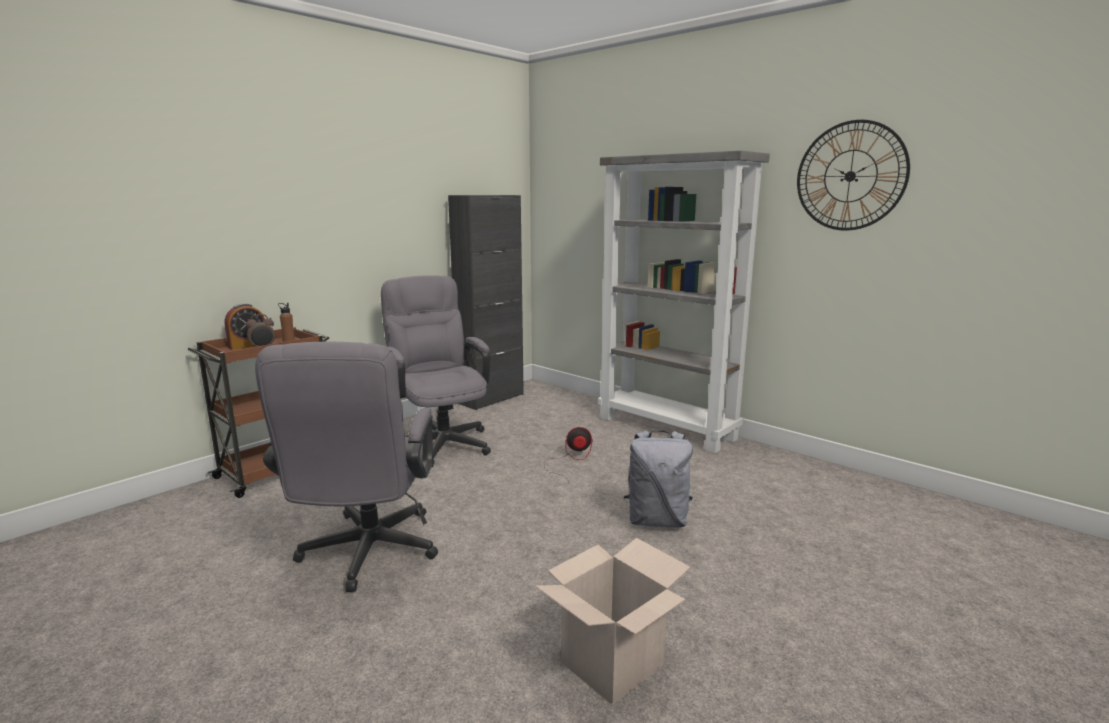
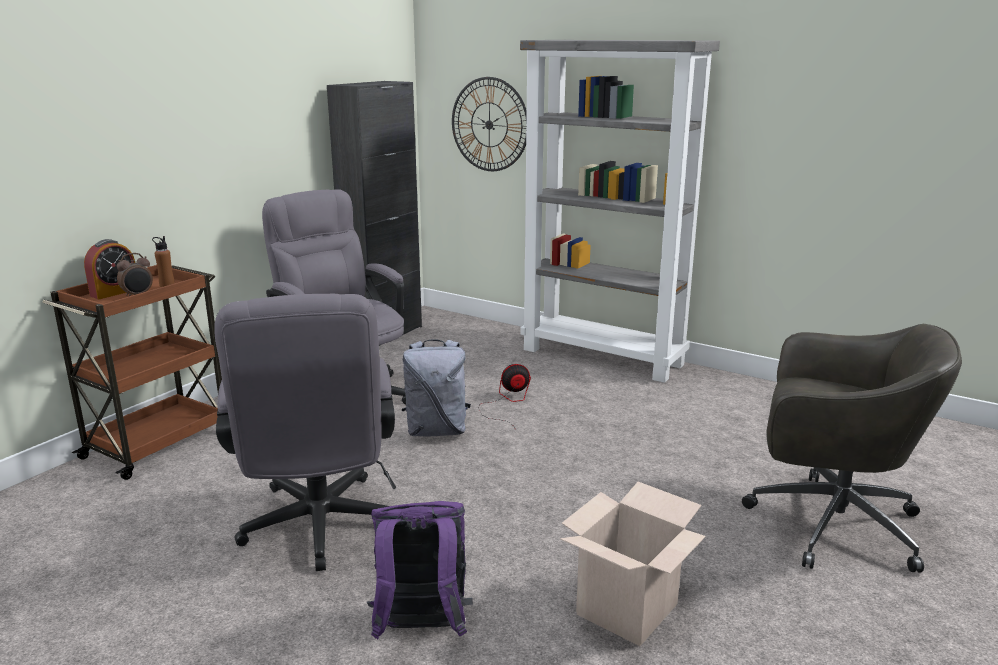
camera: 10 degrees left, 5 degrees up
grey backpack [624,430,693,527] -> grey backpack moved to [402,339,471,436]
wall clock [797,120,910,231] -> wall clock moved to [452,77,527,171]
none -> purple backpack [367,501,473,639]
none -> grey office chair [742,324,962,573]

